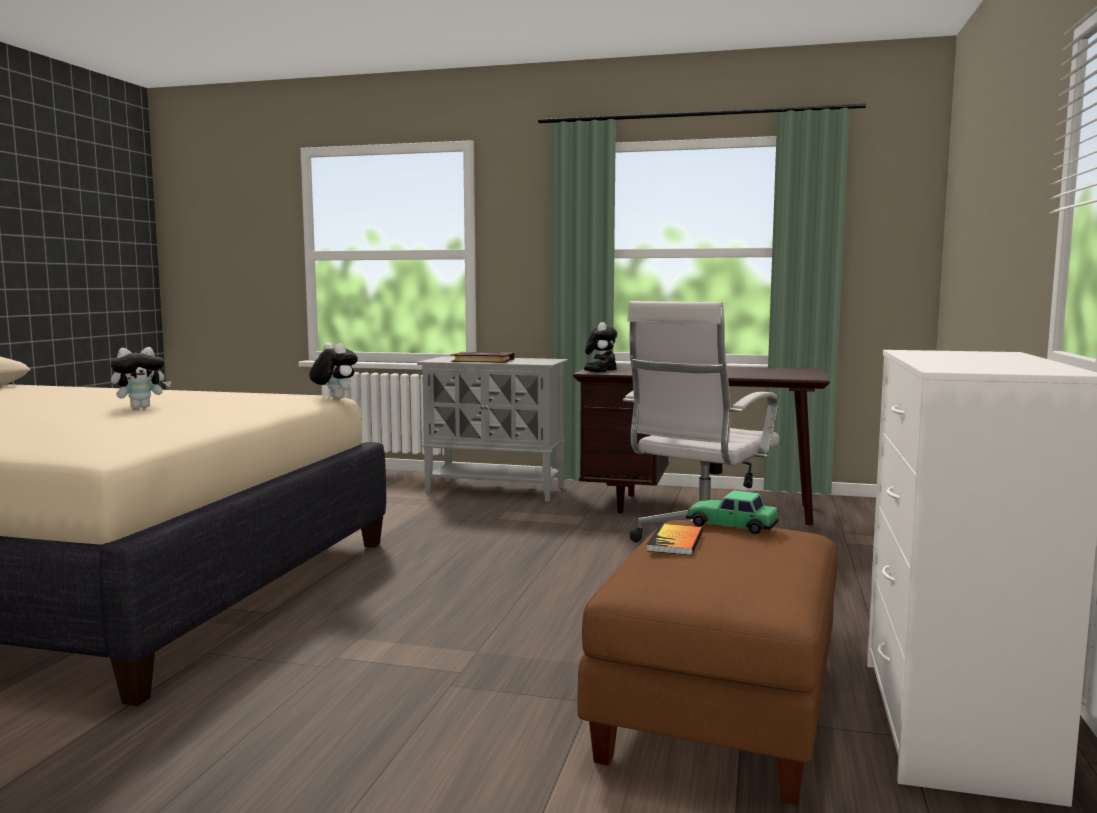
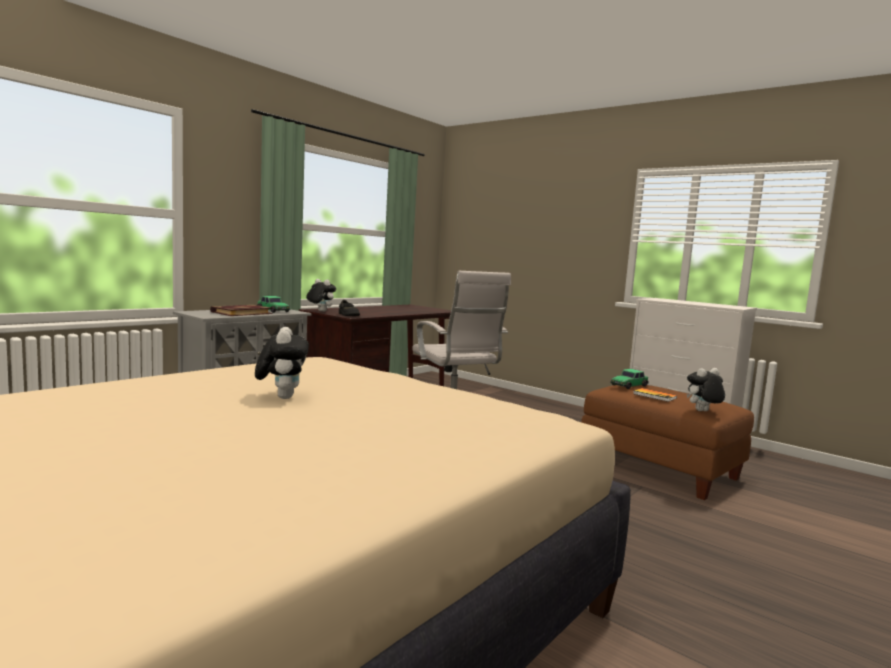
camera: 65 degrees left, 0 degrees up
plush toy [309,343,358,399] -> plush toy moved to [687,368,725,411]
none -> toy car [257,296,290,313]

